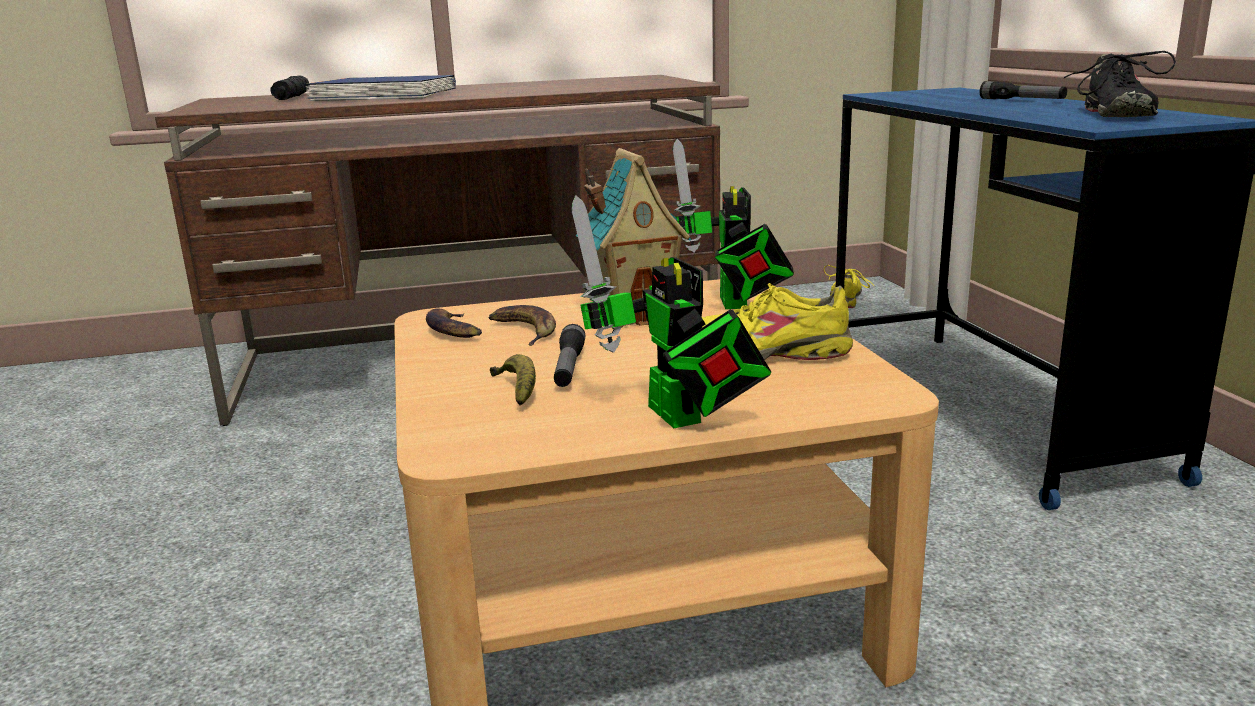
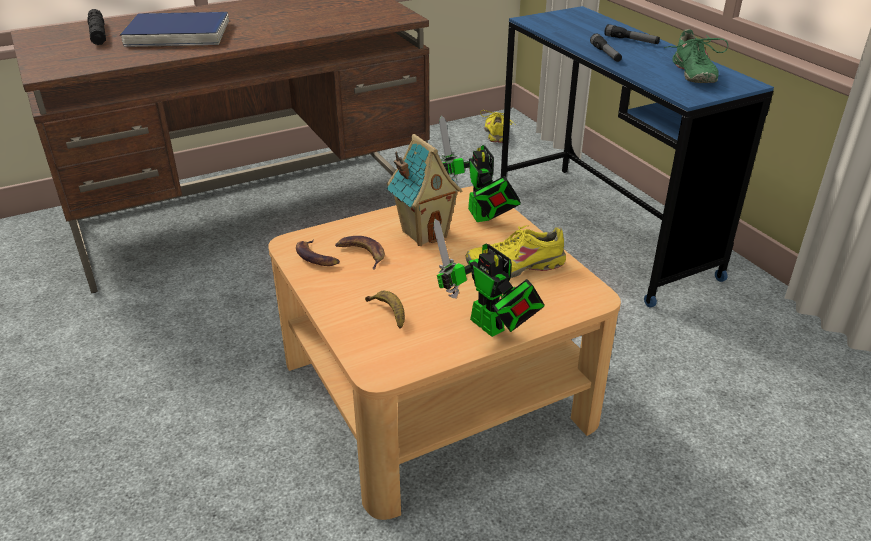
camera: 15 degrees left, 15 degrees up
flashlight [554,324,586,387] -> flashlight moved to [590,34,622,62]
black shoe [1063,51,1176,117] -> green shoe [664,29,728,83]

